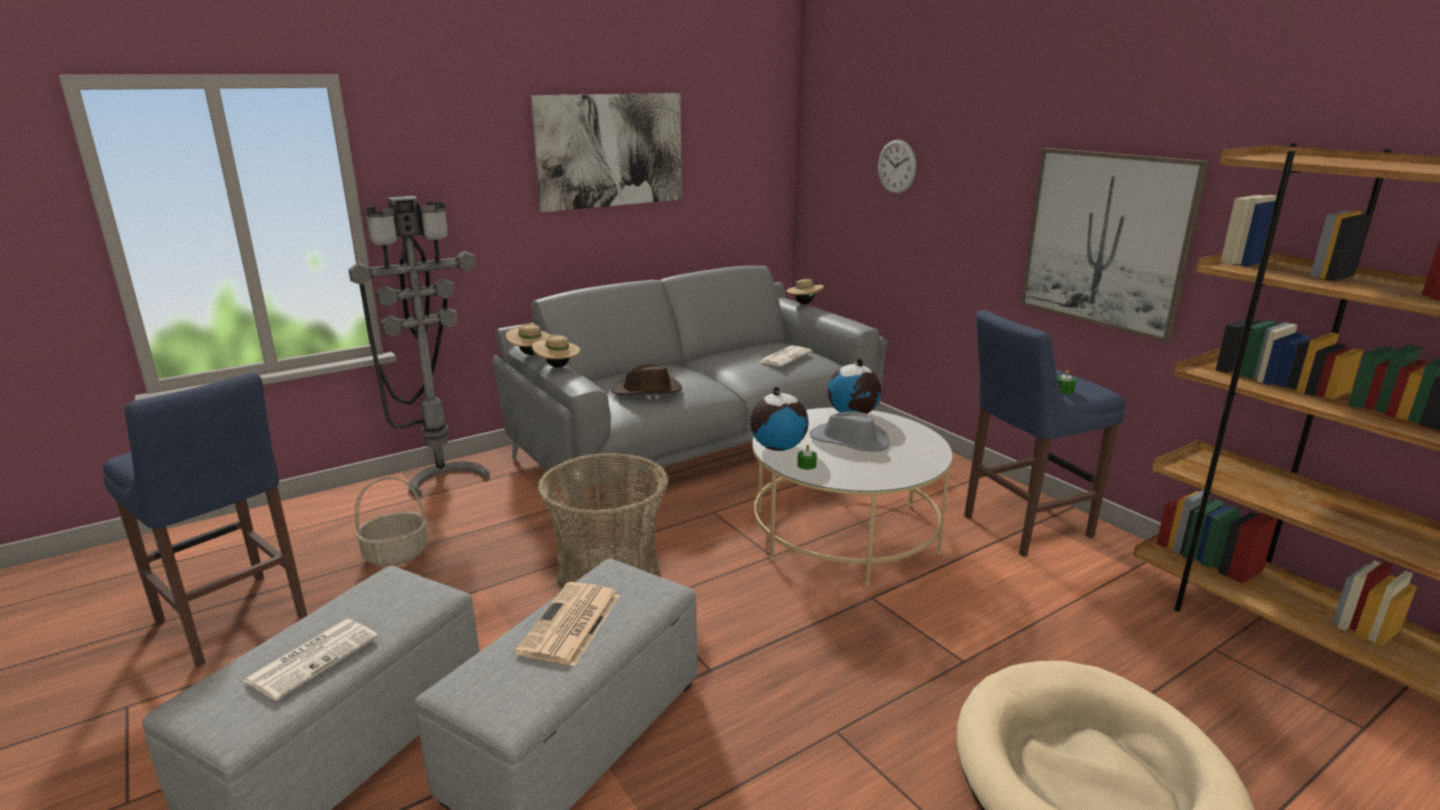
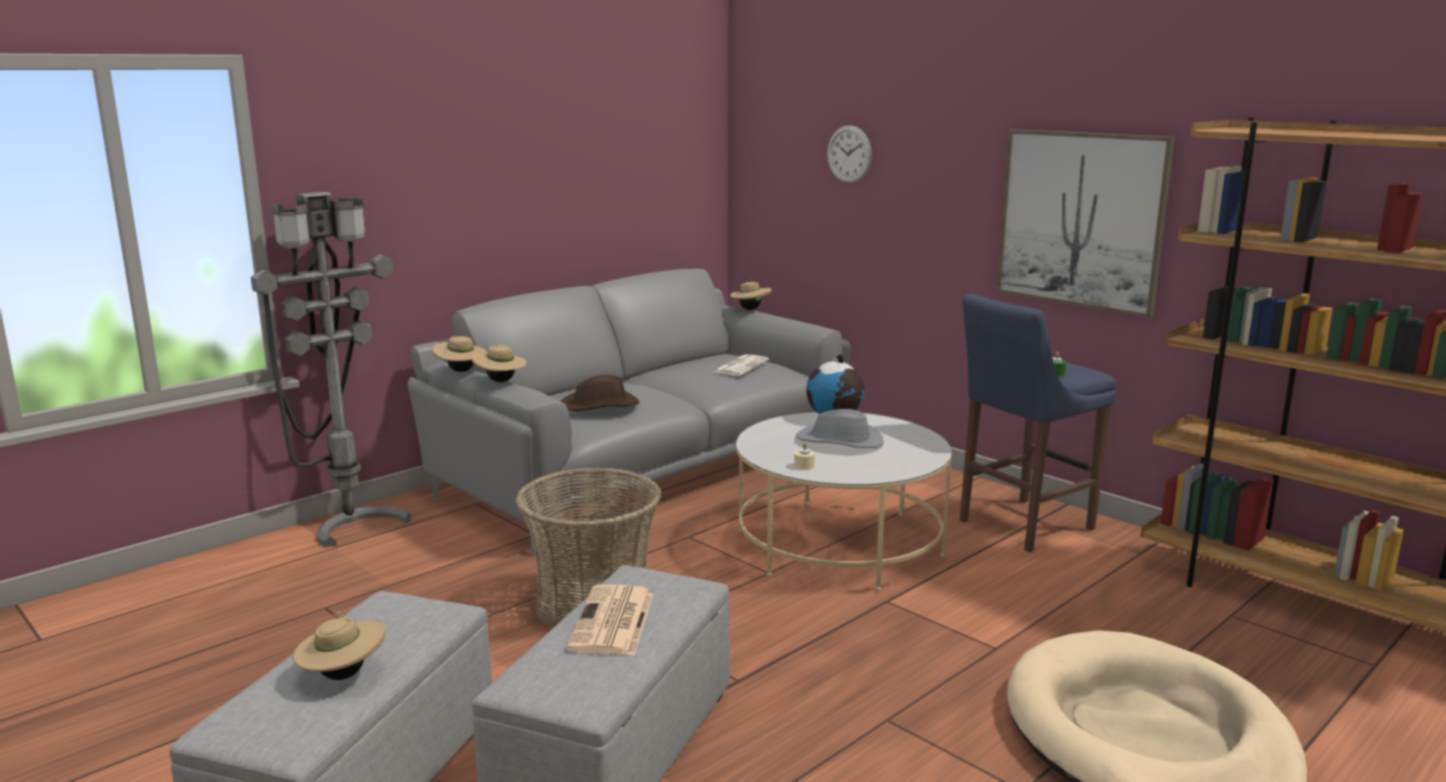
camera: 10 degrees left, 5 degrees down
blue stool [103,372,307,667] -> none
newspaper [243,619,378,701] -> beige hat [293,610,385,680]
basket [355,477,428,566] -> none
picture [531,93,682,212] -> none
globe [750,387,809,451] -> none
green candle [797,445,817,470] -> beige candle [794,443,815,470]

